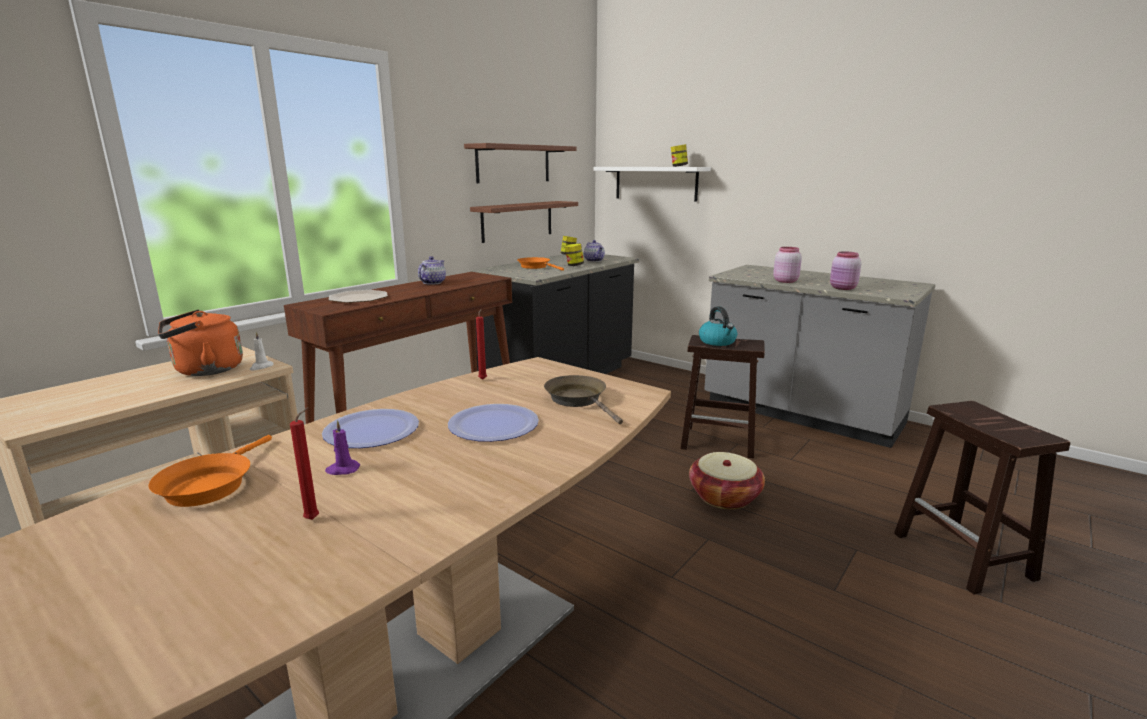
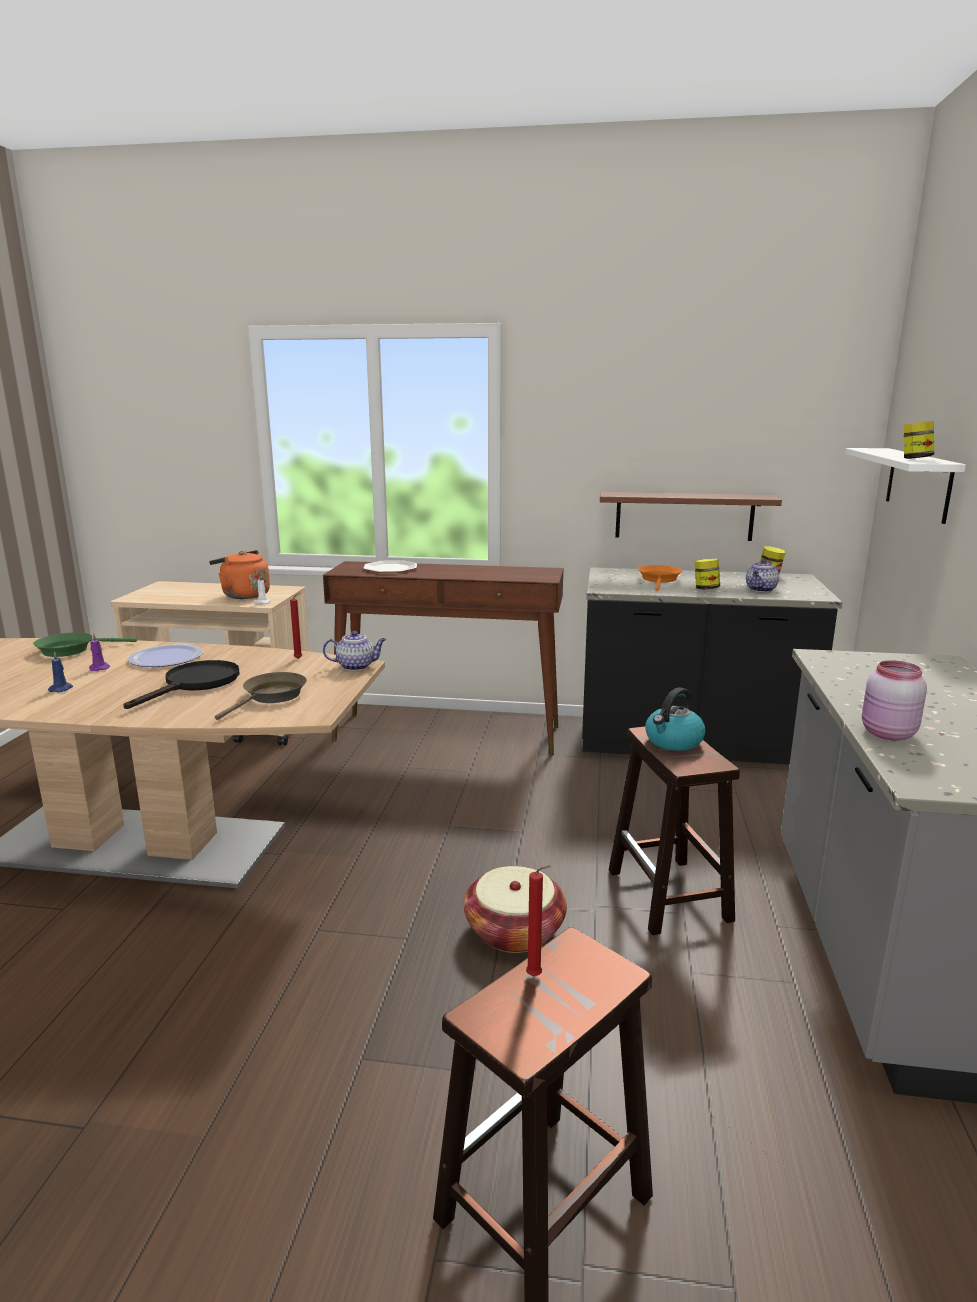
camera: 60 degrees right, 0 degrees up
orange frying pan [149,435,272,507] -> green frying pan [33,632,137,657]
red candle [290,407,319,520] -> red candle moved to [526,865,550,976]
teapot [418,256,446,285] -> teapot moved to [323,631,386,671]
plate [448,404,539,442] -> black frying pan [124,660,240,709]
brown shelf [464,143,577,183] -> none
pink jar [773,247,802,283] -> none
none -> blue candle [48,651,73,692]

